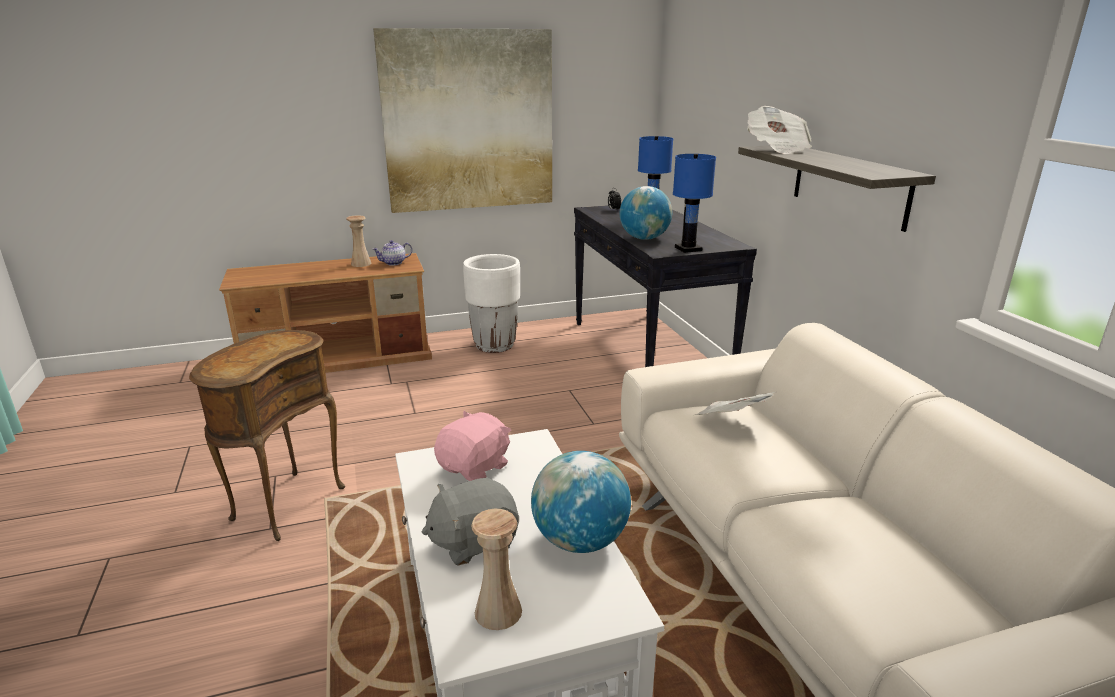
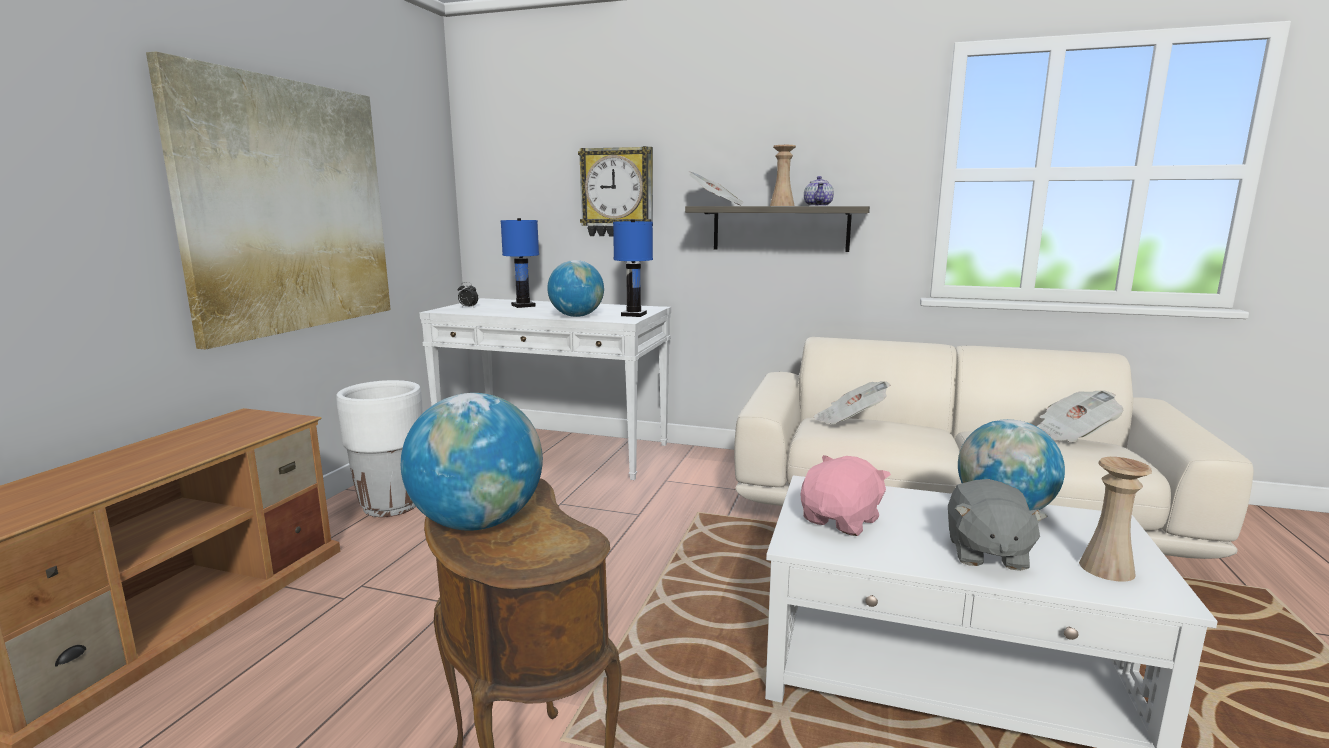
camera: 55 degrees left, 10 degrees down
beige vase [346,215,372,267] -> beige vase moved to [770,145,796,206]
teapot [373,240,412,266] -> teapot moved to [804,176,834,206]
pink plush toy [434,411,511,481] -> pink plush toy turned 60 degrees clockwise [801,455,891,536]
black console table [574,205,757,367] -> white console table [419,298,671,480]
none -> globe [401,393,543,531]
none -> wall clock [578,146,653,236]
none -> newspaper [1036,390,1123,442]

